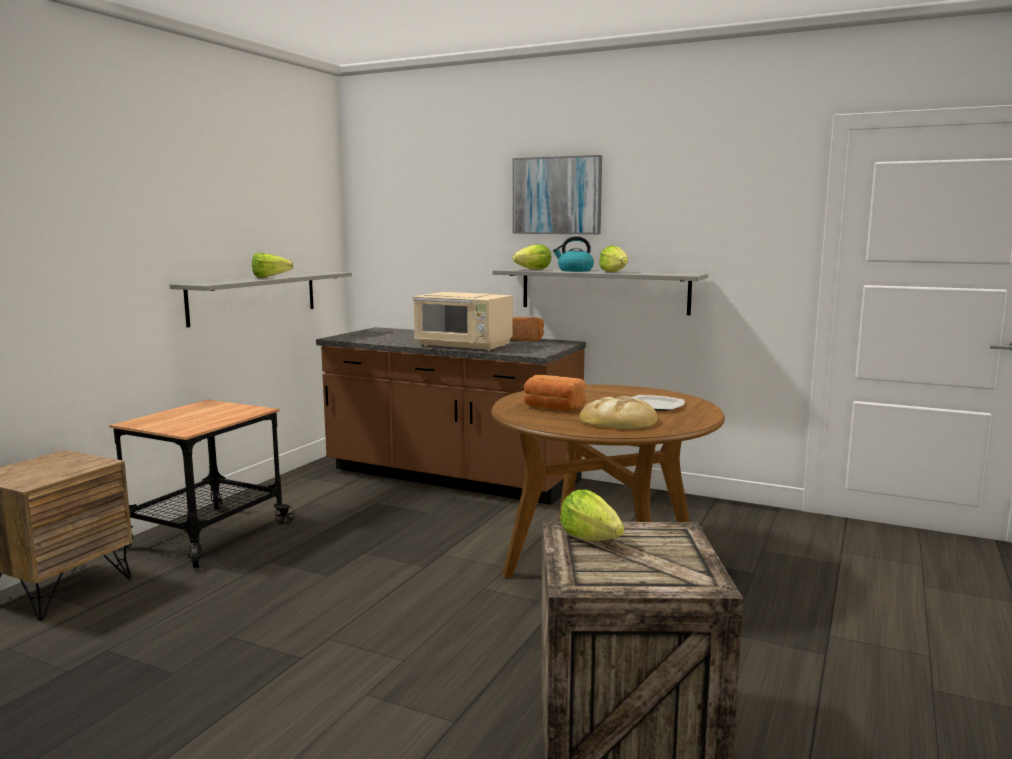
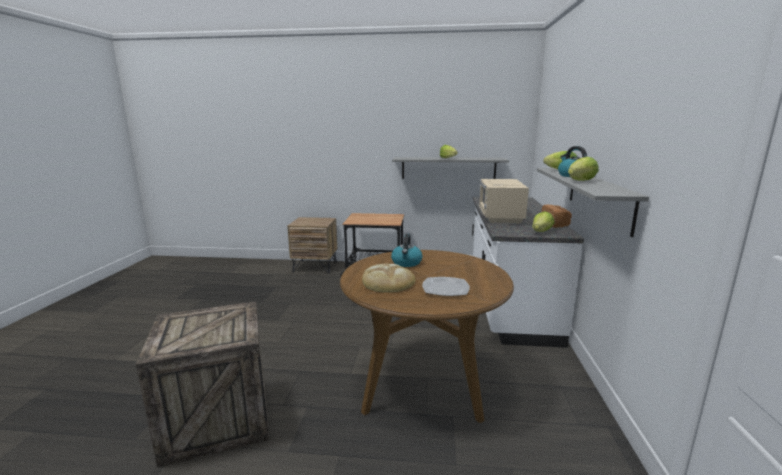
camera: 70 degrees right, 5 degrees up
brown counter [316,327,586,505] -> white counter [472,197,584,348]
picture [512,155,602,234] -> none
bread [524,375,586,411] -> kettle [391,234,423,267]
lettuce [560,490,624,541] -> lettuce moved to [532,211,554,232]

